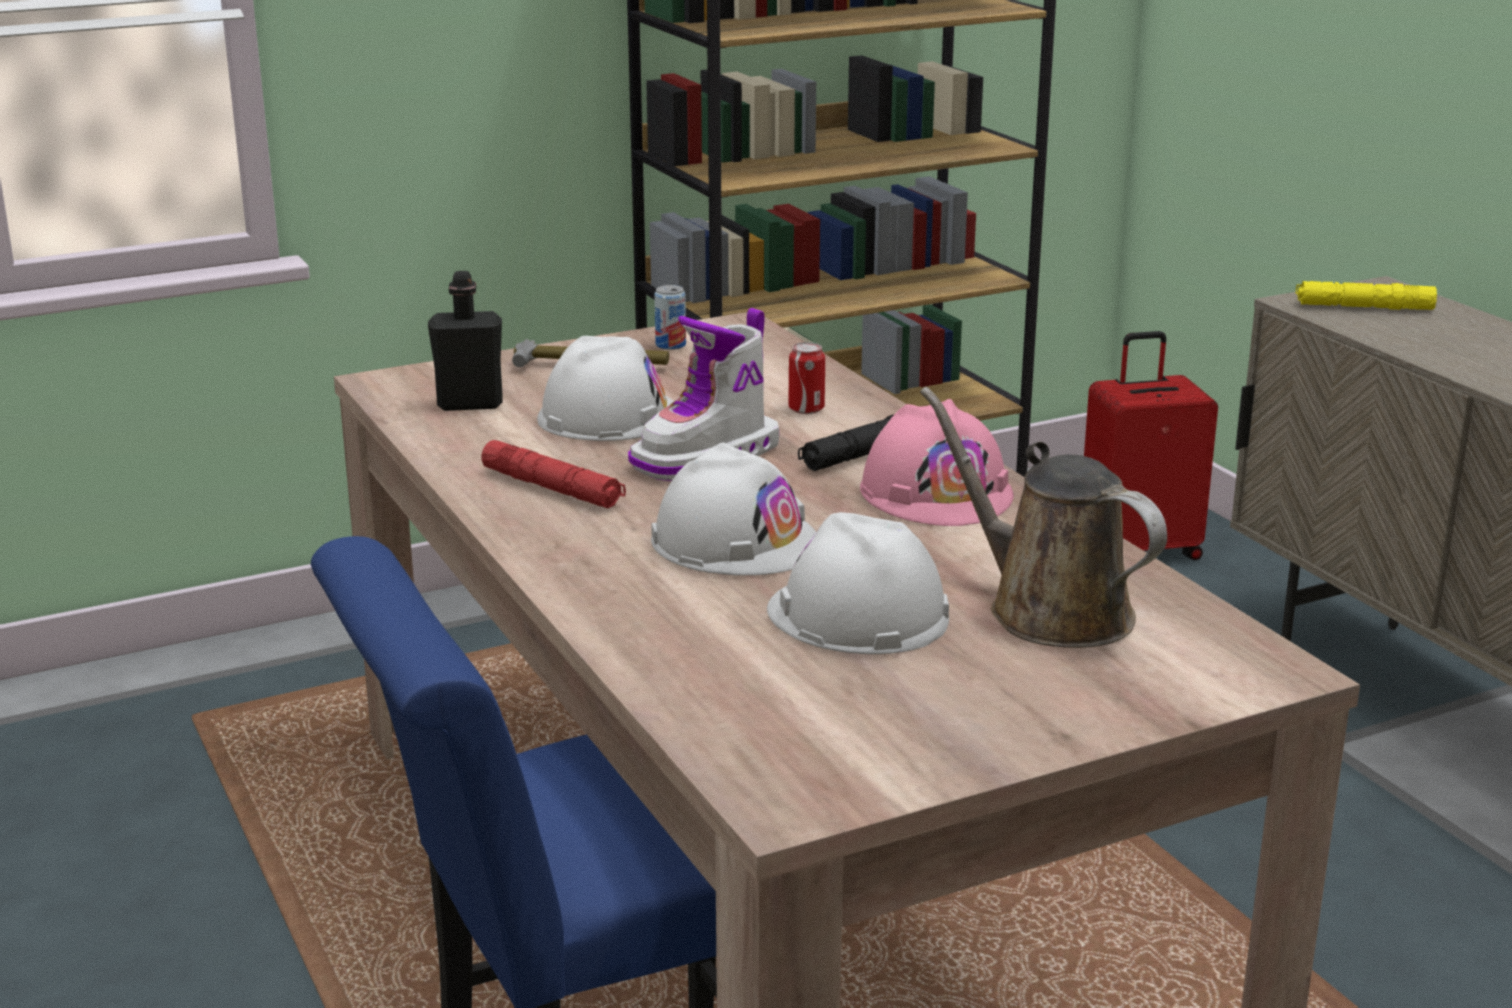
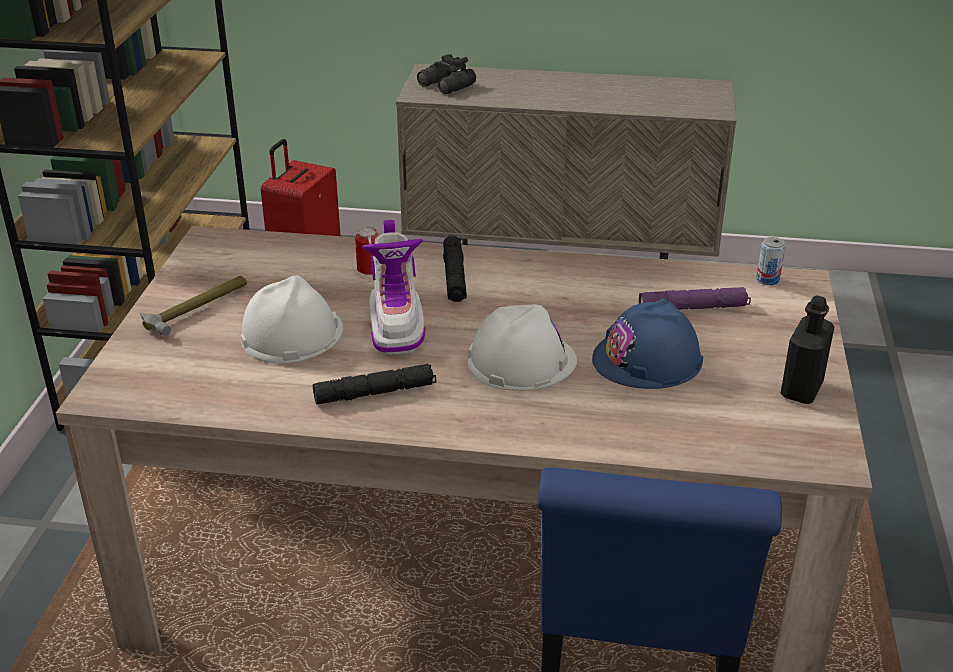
camera: 55 degrees left, 10 degrees up
black bottle [428,271,502,411] -> black bottle moved to [781,295,835,404]
red flashlight [482,440,626,509] -> black flashlight [313,364,436,404]
can [654,285,686,350] -> can moved to [756,237,785,285]
white hard hat [767,512,949,654] -> blue hard hat [592,299,703,389]
pink hard hat [860,399,1014,526] -> none
brown watering can [920,387,1167,648] -> purple flashlight [639,287,751,310]
yellow flashlight [1296,281,1437,310] -> black binoculars [417,54,476,94]

